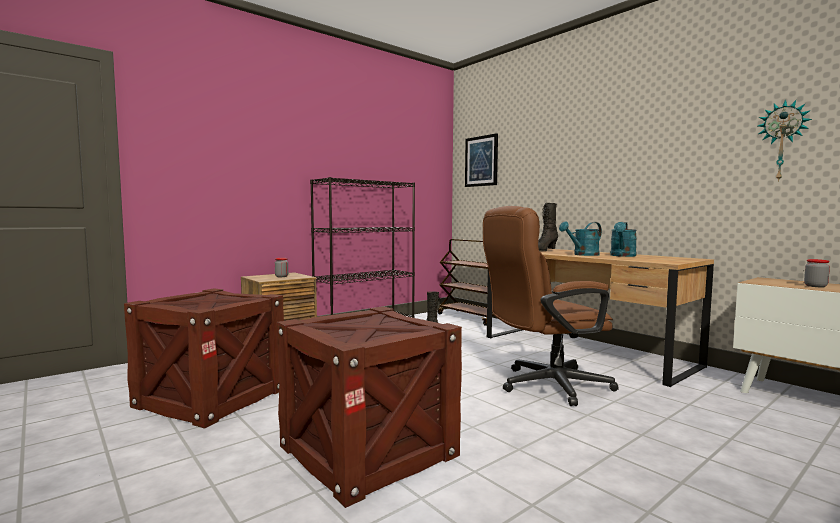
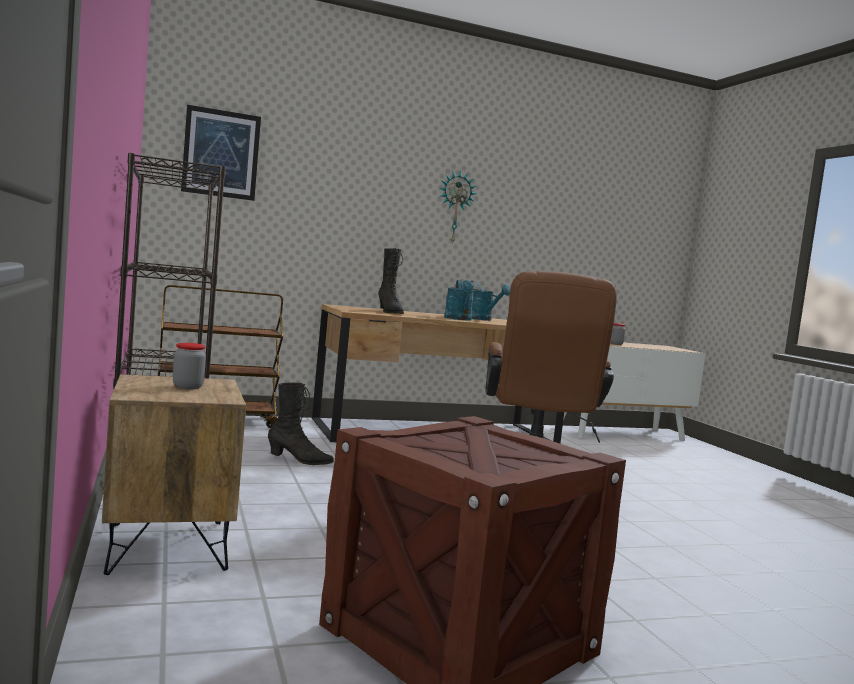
camera: 70 degrees left, 0 degrees up
crate [277,306,462,508] -> none
wall clock [758,99,812,182] -> wall clock moved to [439,170,476,244]

